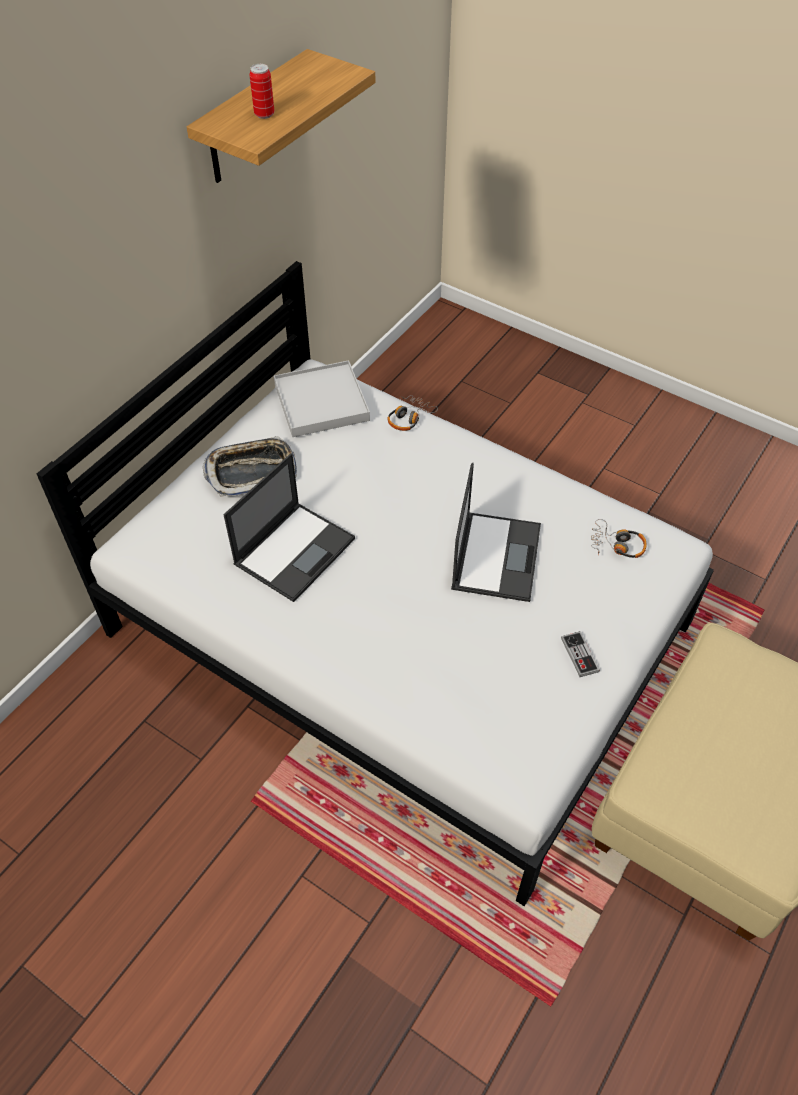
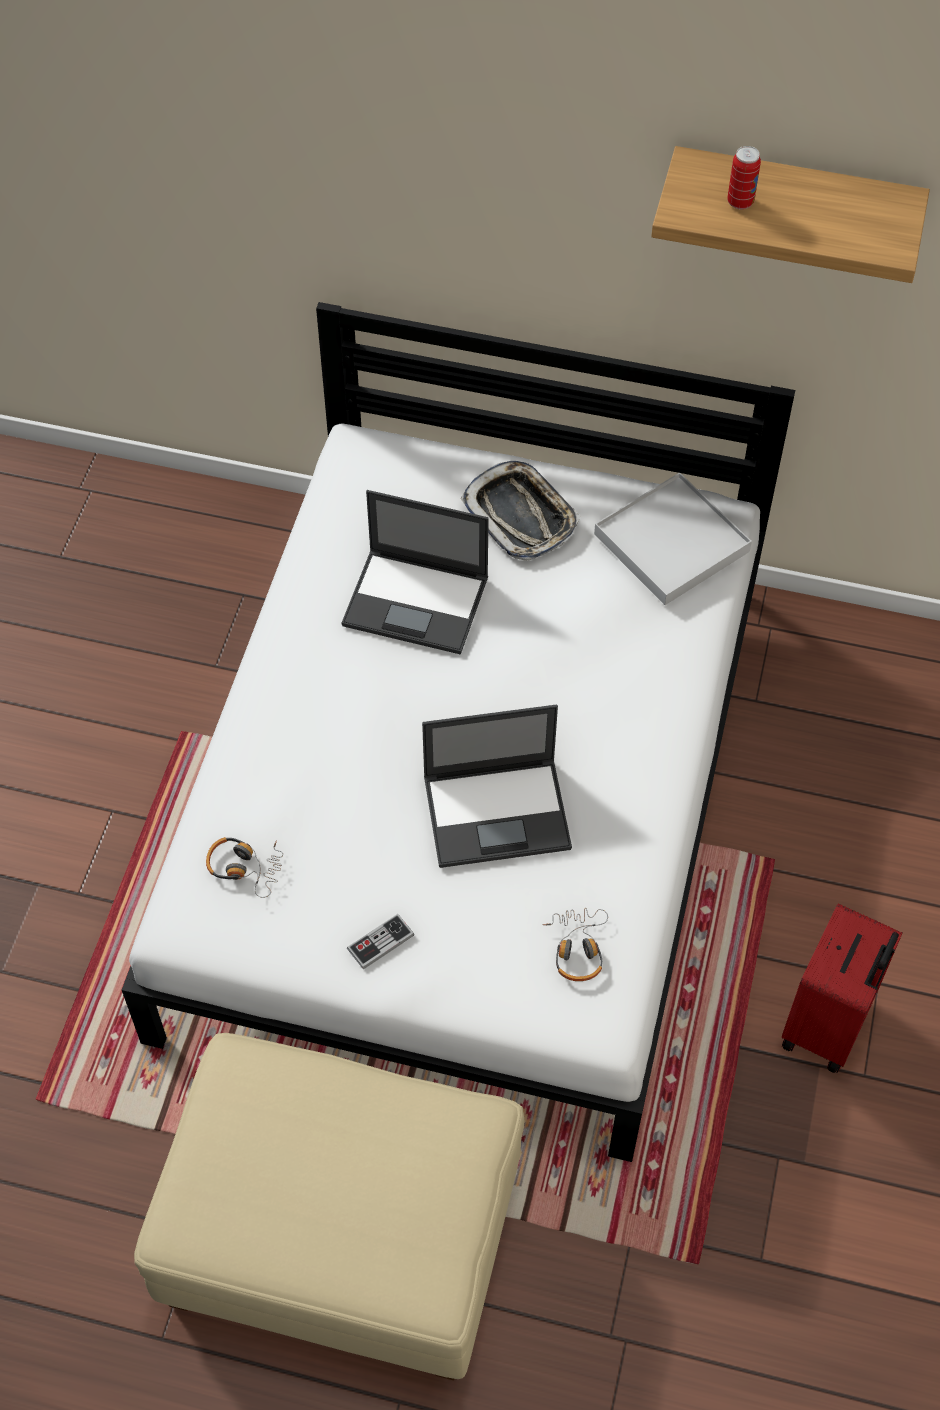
camera: 70 degrees right, 5 degrees up
headphones [387,395,438,431] -> headphones moved to [206,837,283,898]
none -> red suitcase [782,903,902,1073]

